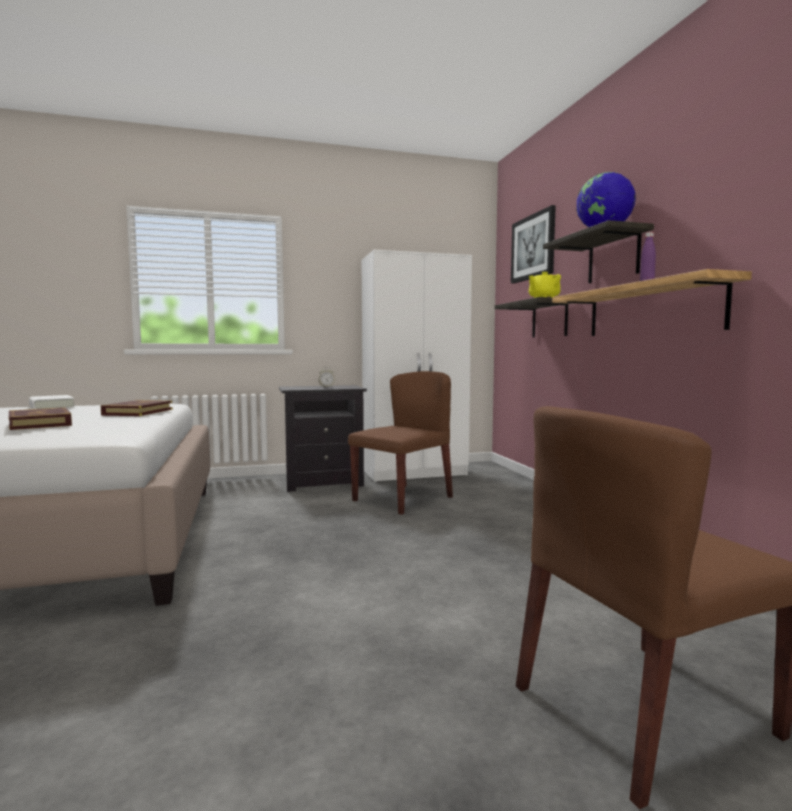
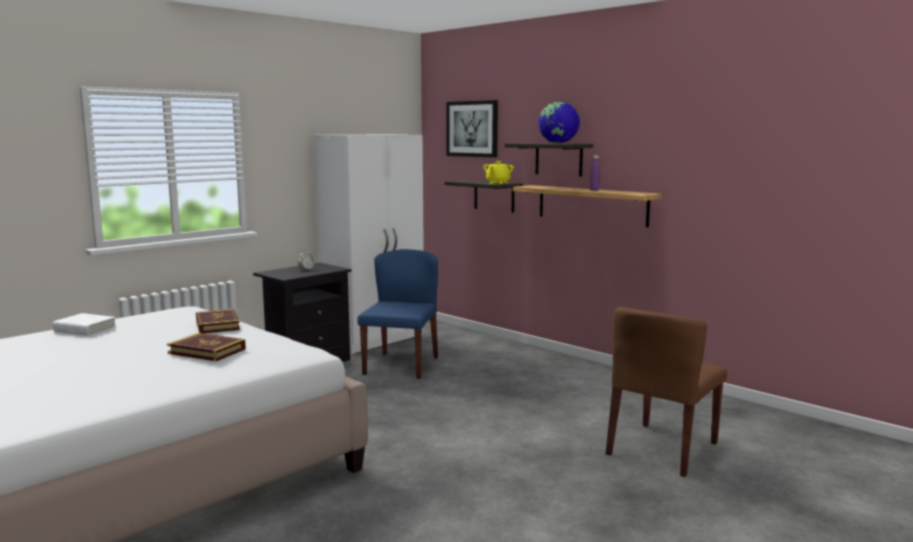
camera: 30 degrees left, 5 degrees up
brown chair [348,371,453,515] -> blue chair [357,249,438,379]

